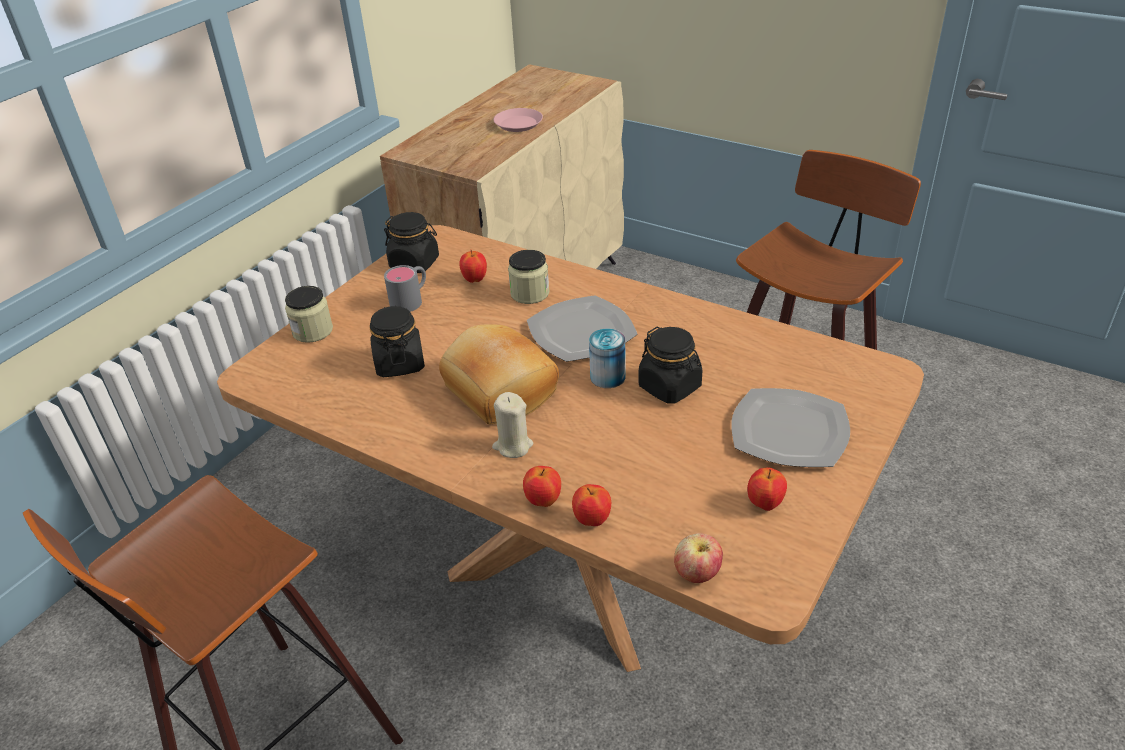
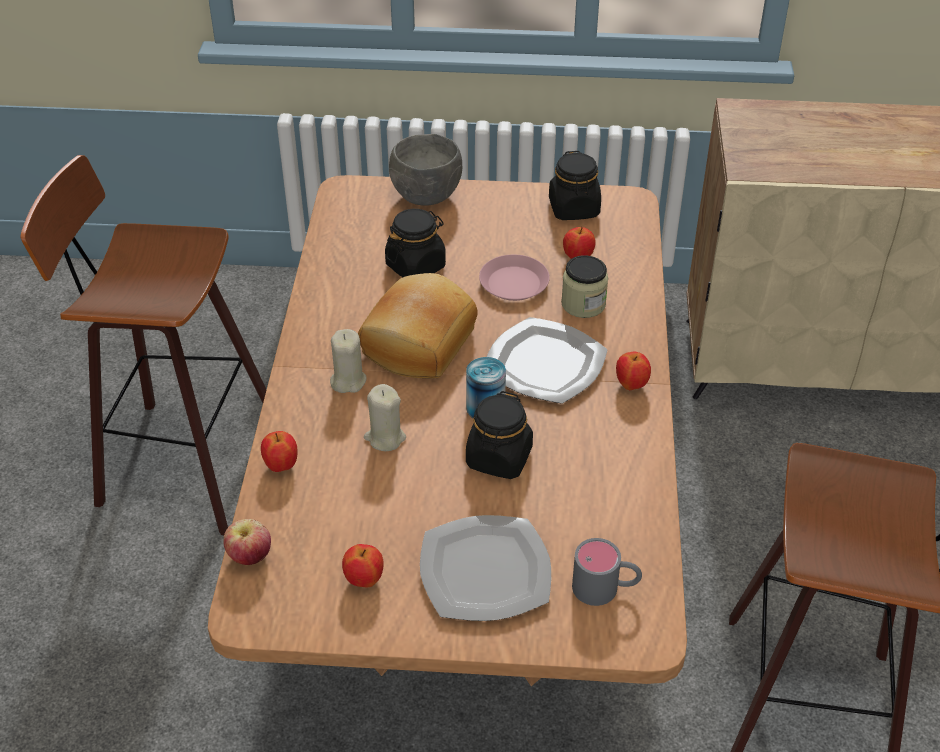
camera: 60 degrees right, 5 degrees up
jar [285,286,333,343] -> grey bowl [389,134,462,206]
grey mug [384,265,426,312] -> grey mug moved to [572,538,642,606]
pink plate [494,108,543,132] -> pink plate moved to [479,255,550,301]
apple [523,466,561,507] -> apple moved to [616,352,651,390]
none -> beige candle [364,384,406,451]

